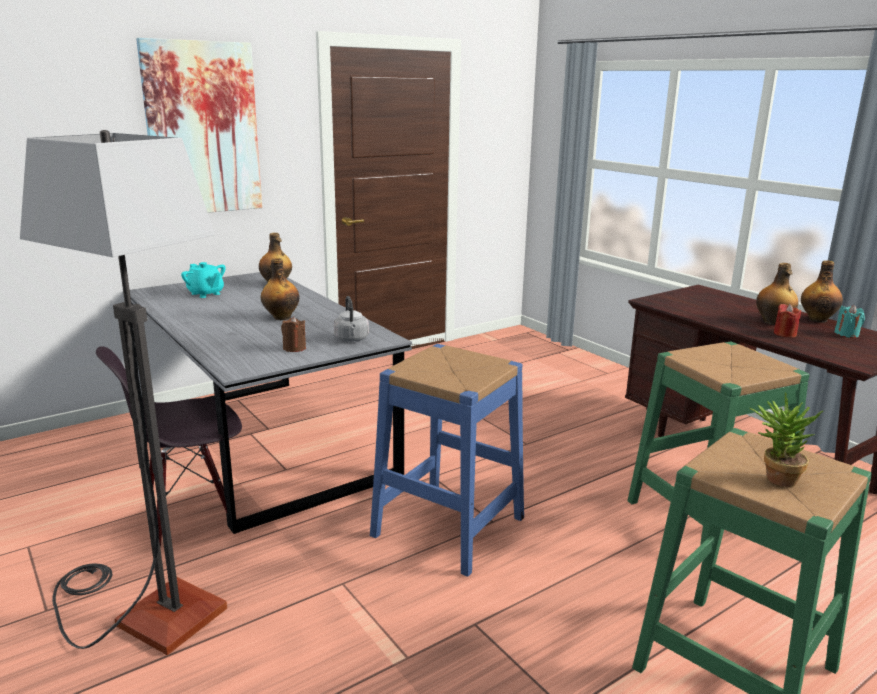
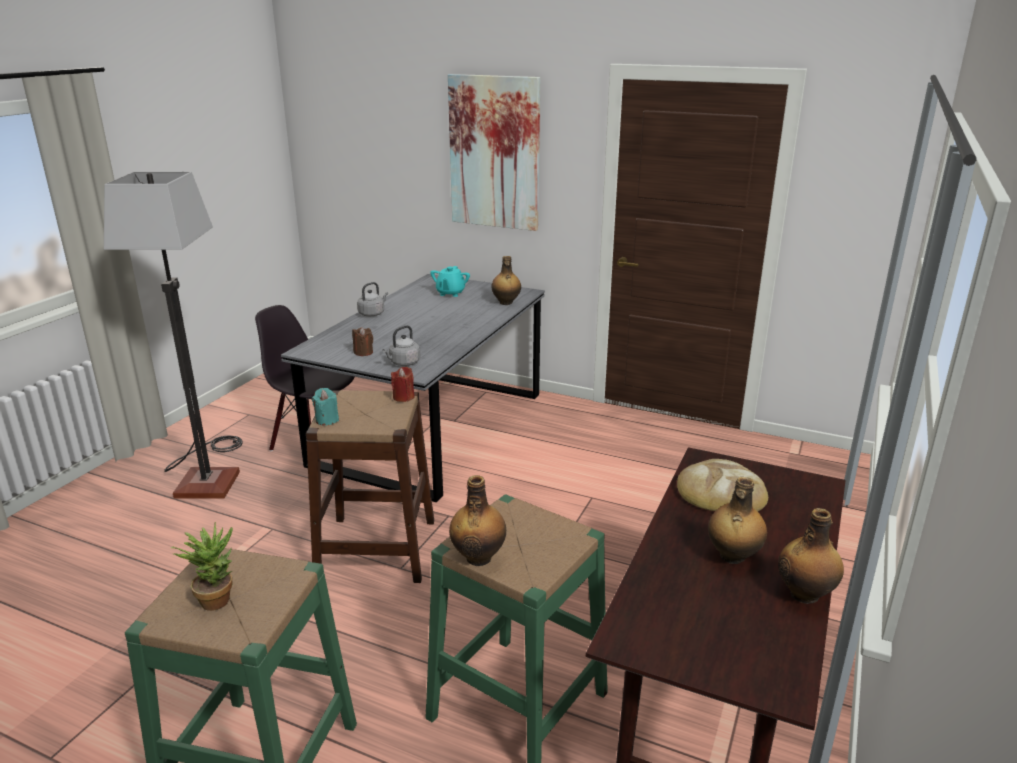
camera: 60 degrees right, 5 degrees up
bottle [261,258,299,320] -> bottle moved to [449,475,506,566]
blue stool [370,344,524,577] -> brown stool [306,390,434,583]
red candle [774,304,801,338] -> red candle moved to [391,367,415,402]
turquoise candle [834,305,865,338] -> turquoise candle moved to [312,388,339,426]
none -> grey kettle [357,282,388,316]
none -> bread [677,459,768,511]

